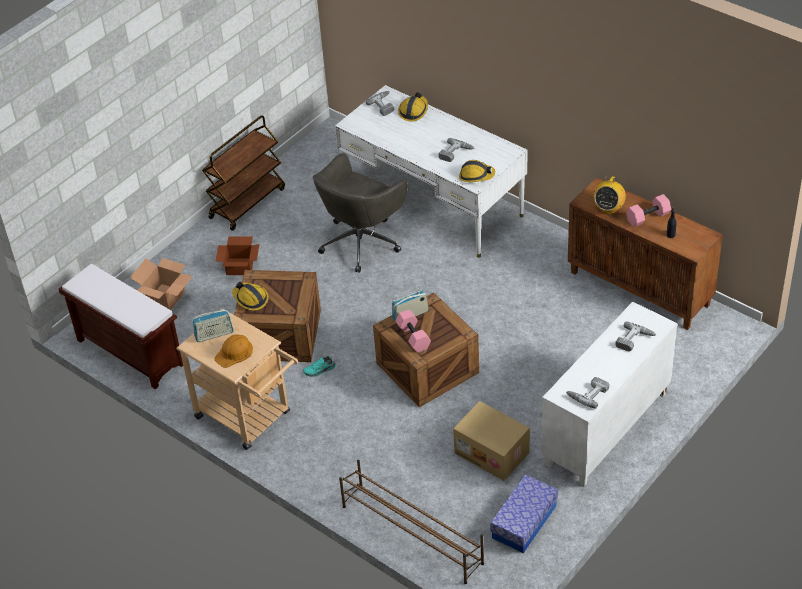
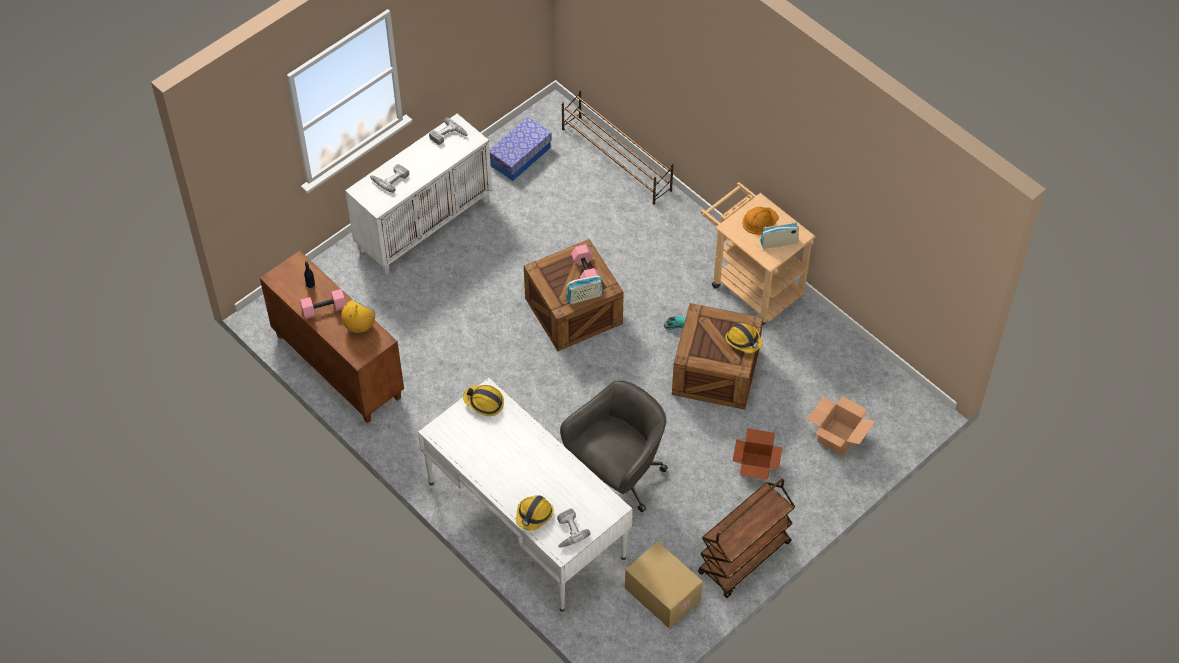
camera: 175 degrees left, 10 degrees up
brown bench [59,264,183,389] -> none
power drill [438,138,475,162] -> none
cardboard box [453,401,530,481] -> cardboard box moved to [625,541,703,628]

